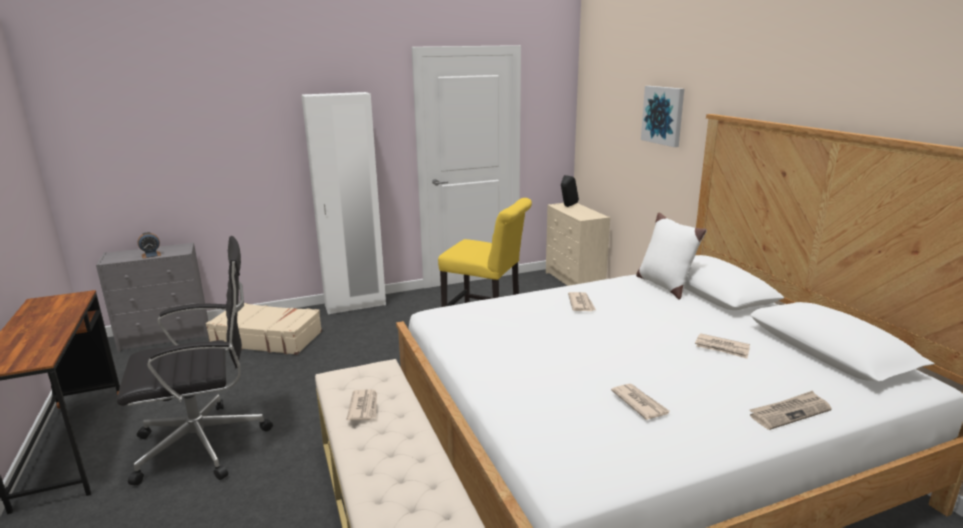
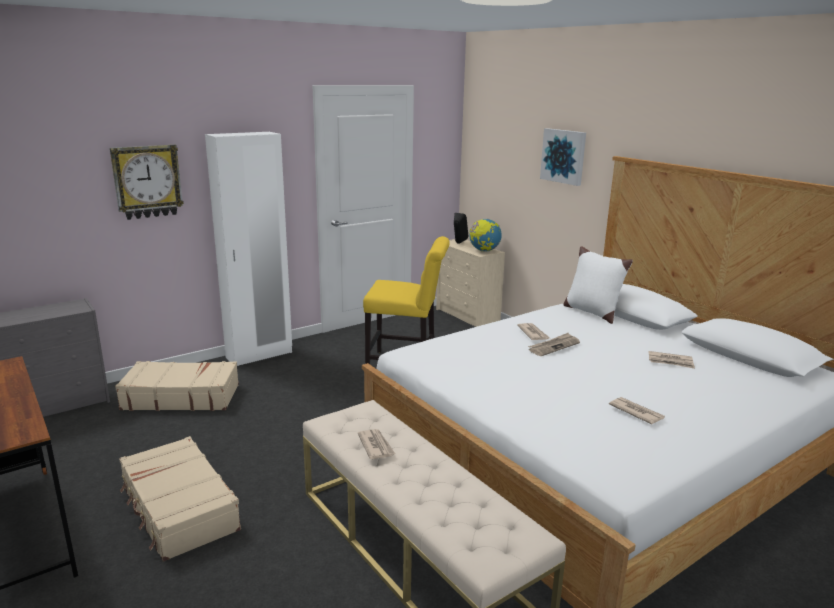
camera: 15 degrees left, 0 degrees up
black office chair [117,236,273,485] -> beige suitcase [119,436,241,562]
alarm clock [138,232,161,258] -> none
newspaper [749,391,832,430] -> newspaper moved to [528,333,580,356]
none -> wall clock [110,145,184,220]
none -> globe [469,218,502,252]

